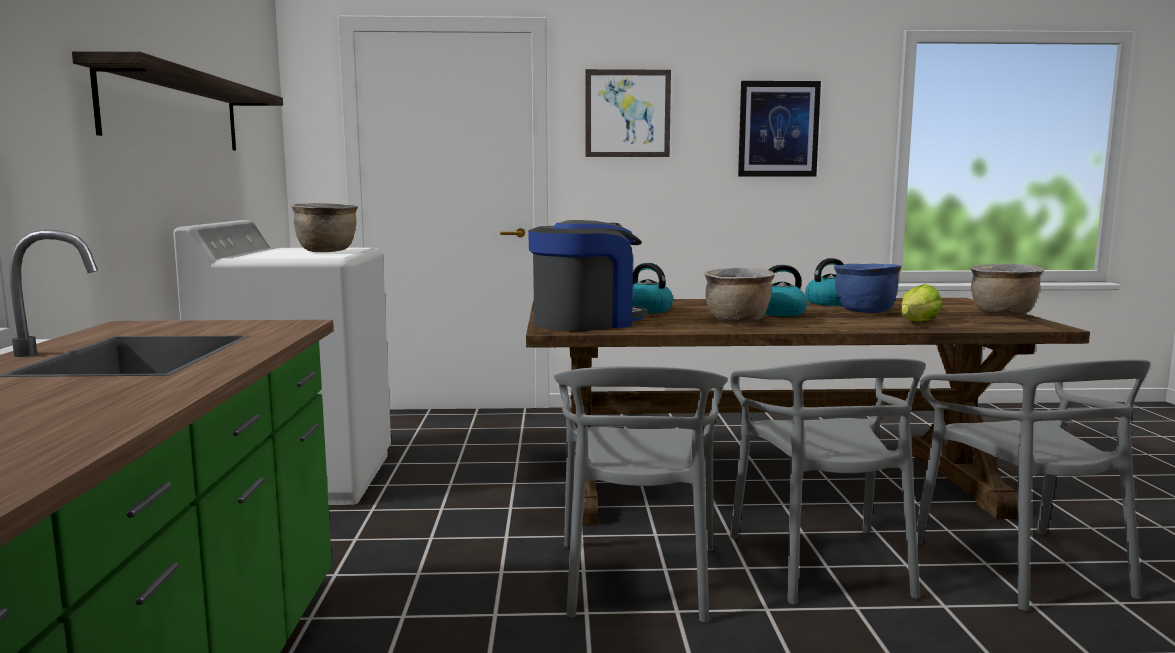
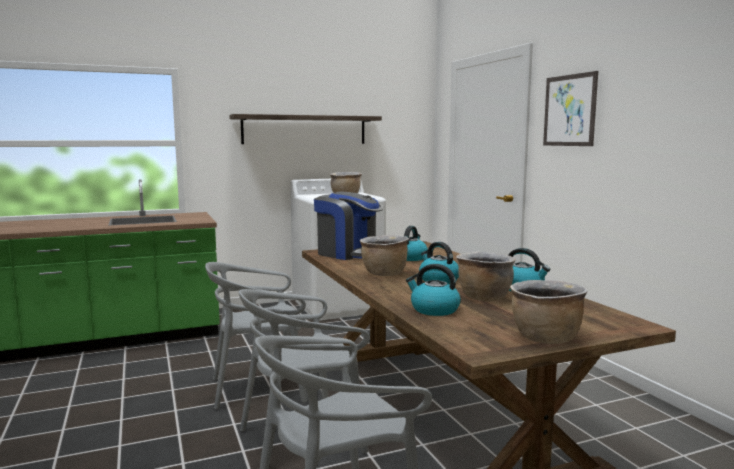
camera: 70 degrees right, 0 degrees up
picture [738,81,821,176] -> none
blue cooking pot [834,263,902,313] -> brown cooking pot [456,252,516,301]
lettuce [901,284,942,322] -> kettle [406,264,461,316]

